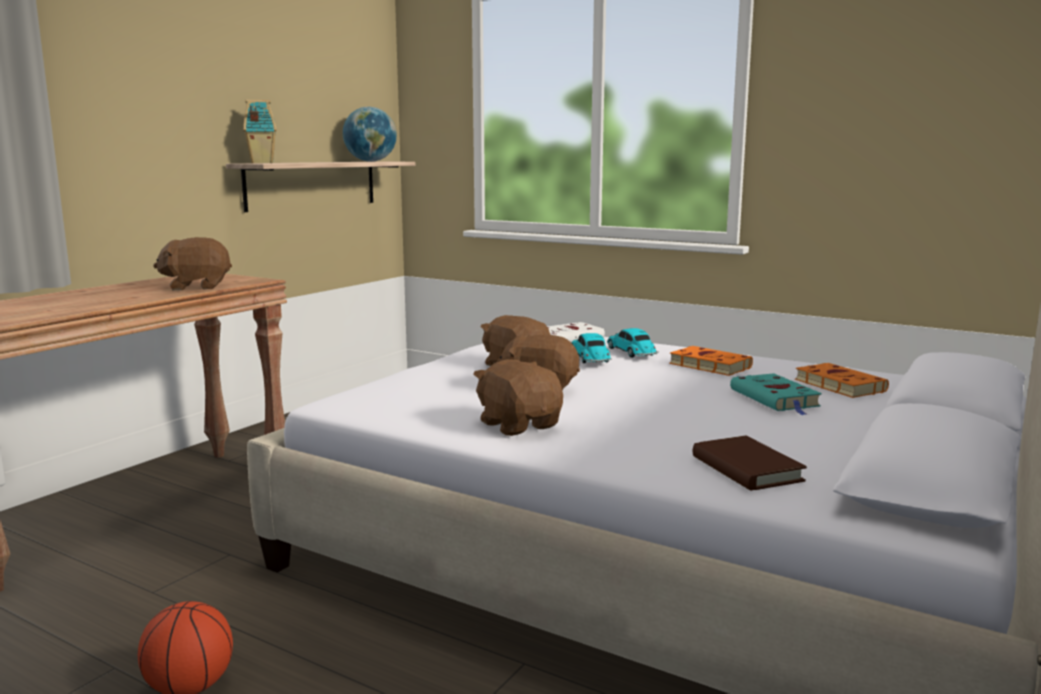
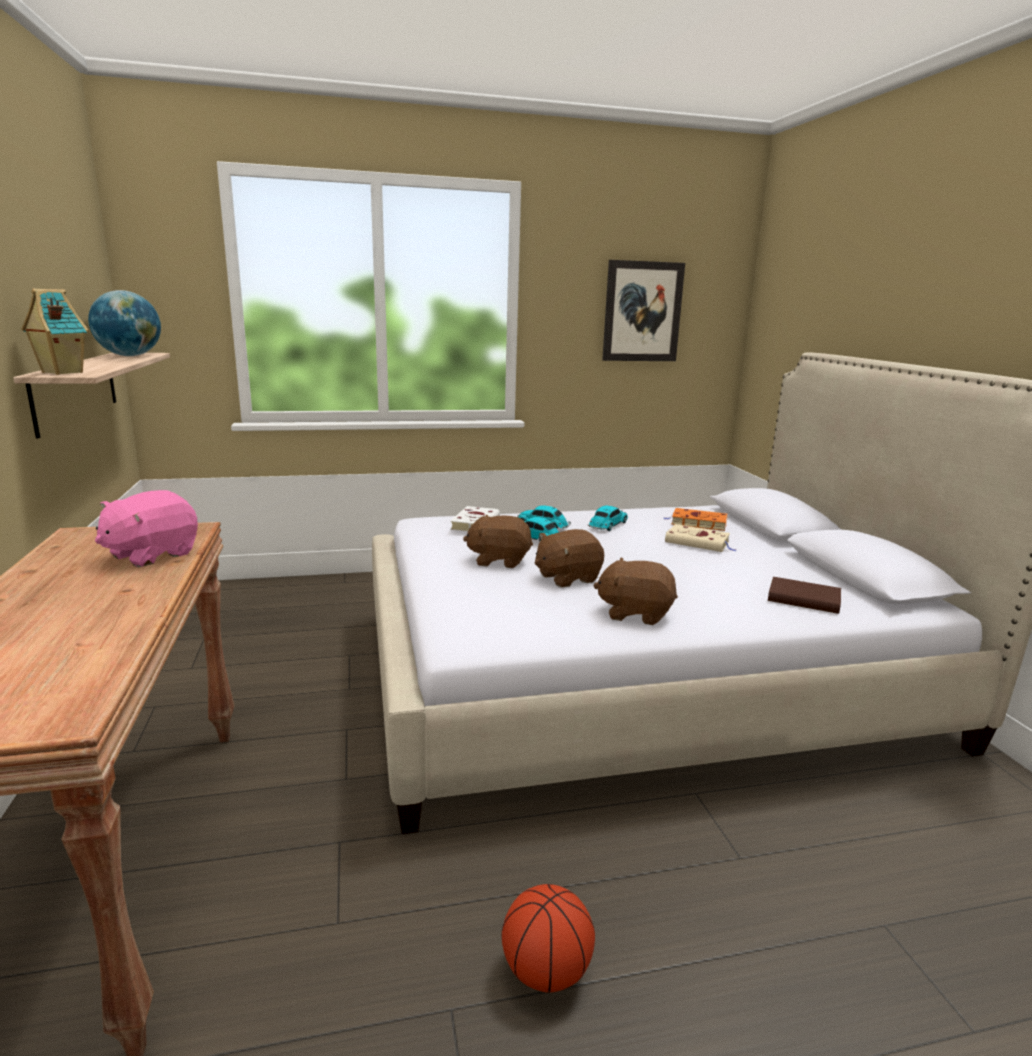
camera: 45 degrees left, 5 degrees up
brown plush toy [153,237,232,290] -> pink plush toy [95,490,198,567]
orange book [669,346,753,376] -> toy car [588,505,628,531]
turquoise book [730,373,822,415] -> beige book [665,524,735,552]
none -> picture [602,260,685,361]

